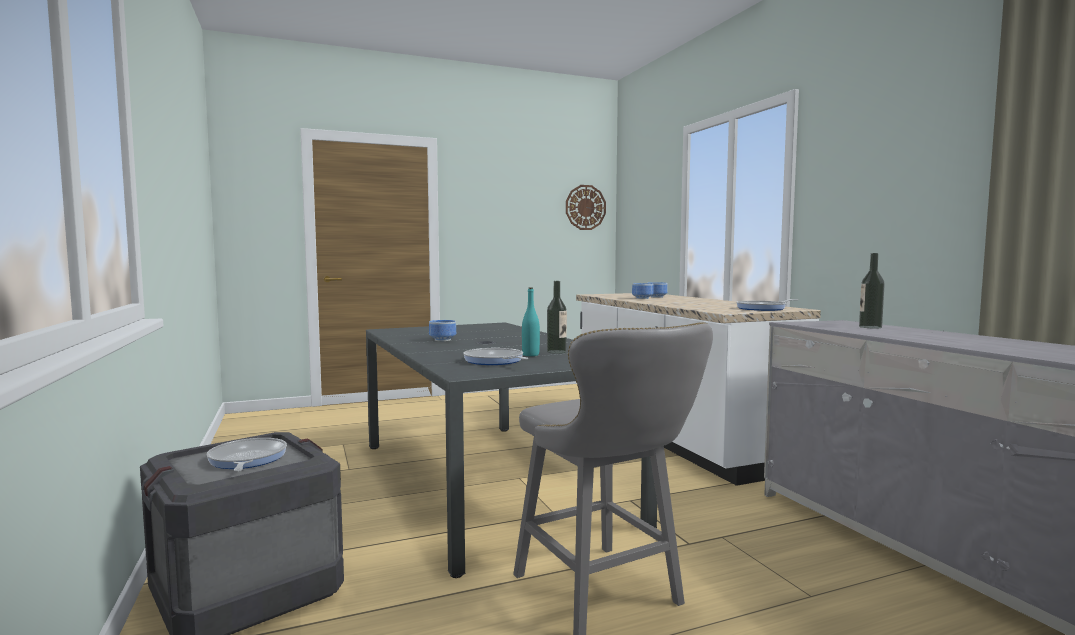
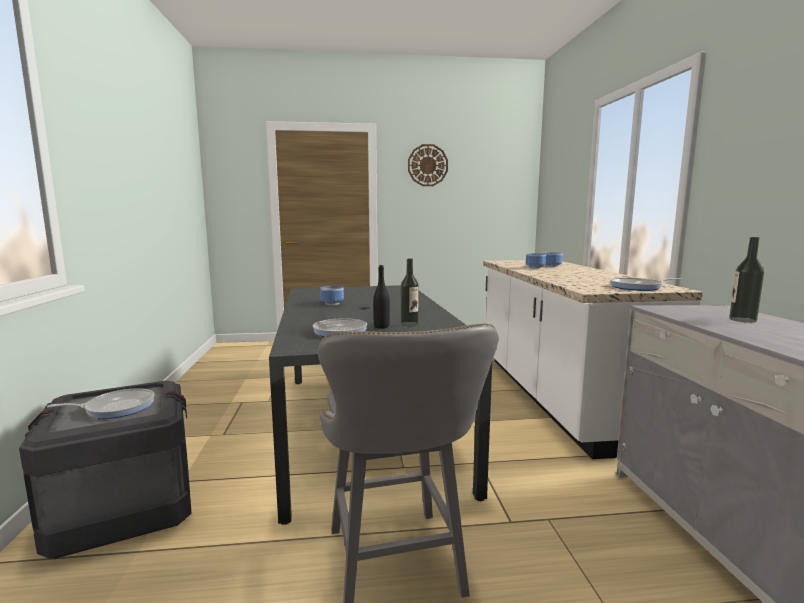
camera: 15 degrees right, 5 degrees up
frying pan [206,438,287,472] -> frying pan turned 75 degrees clockwise [47,388,154,419]
turquoise bottle [522,287,540,356] -> black bottle [373,265,390,328]
wall clock [566,185,606,230] -> wall clock moved to [408,144,448,186]

